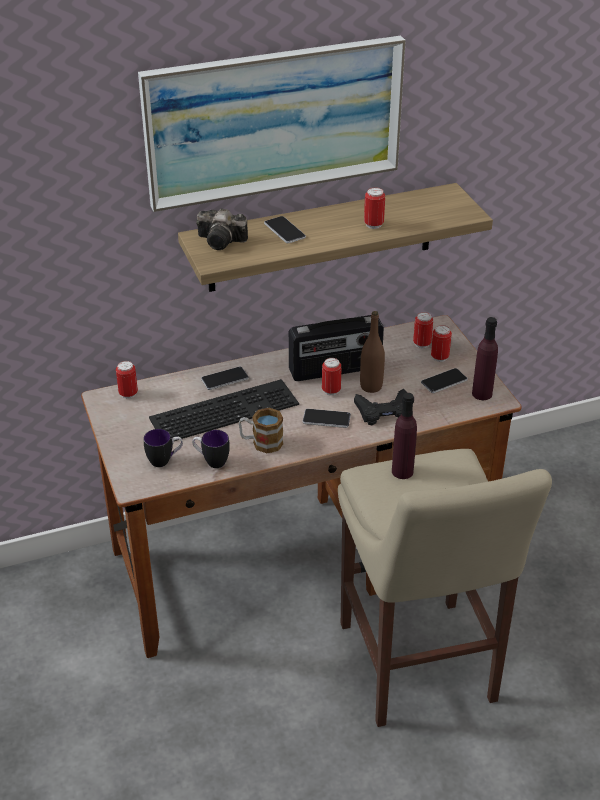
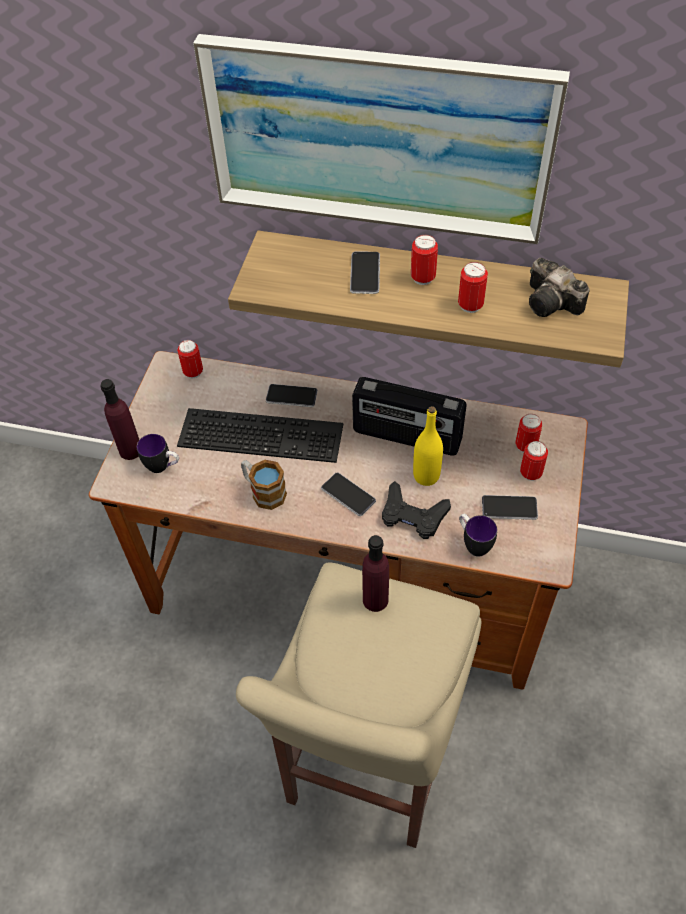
camera: 35 degrees right, 15 degrees up
mug [192,430,230,468] -> mug moved to [459,514,497,557]
camera [196,208,248,250] -> camera moved to [529,258,589,317]
can [322,358,341,396] -> can moved to [411,235,438,285]
brown bottle [360,311,385,393] -> yellow bottle [413,406,443,486]
purple bottle [472,317,498,400] -> purple bottle moved to [100,379,139,460]

